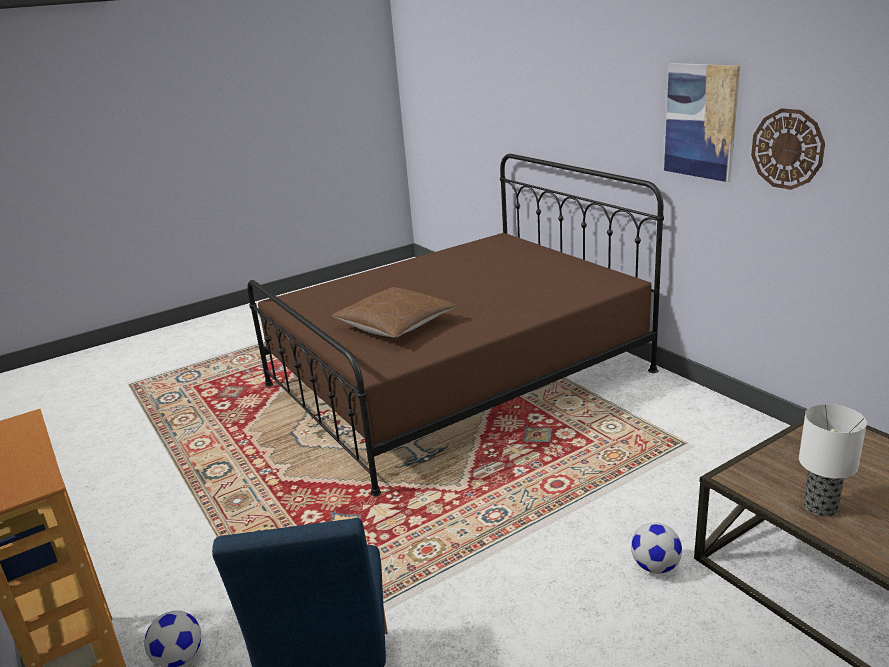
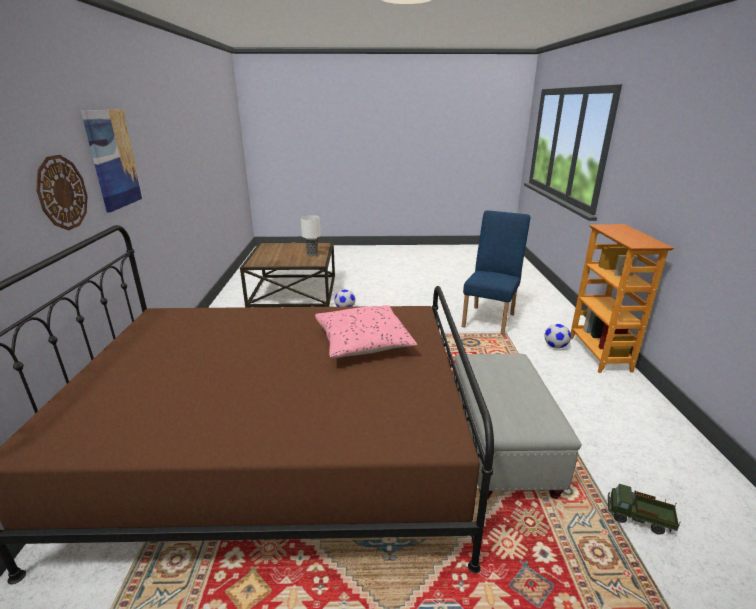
camera: 150 degrees left, 0 degrees up
brown pillow [331,287,456,338] -> pink pillow [315,305,417,358]
wall clock [751,108,825,190] -> wall clock moved to [36,155,87,230]
none -> grey ottoman [453,354,582,499]
none -> toy truck [608,484,680,535]

